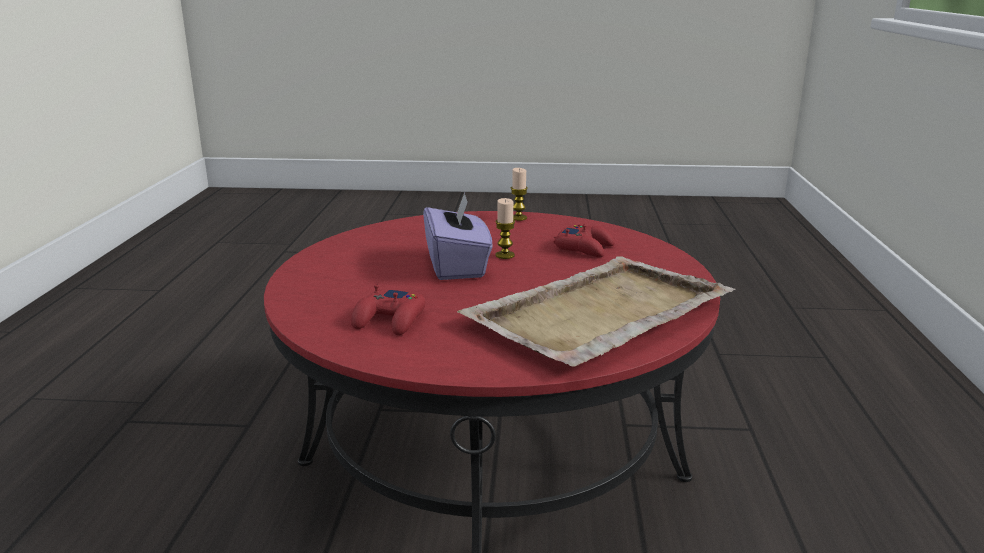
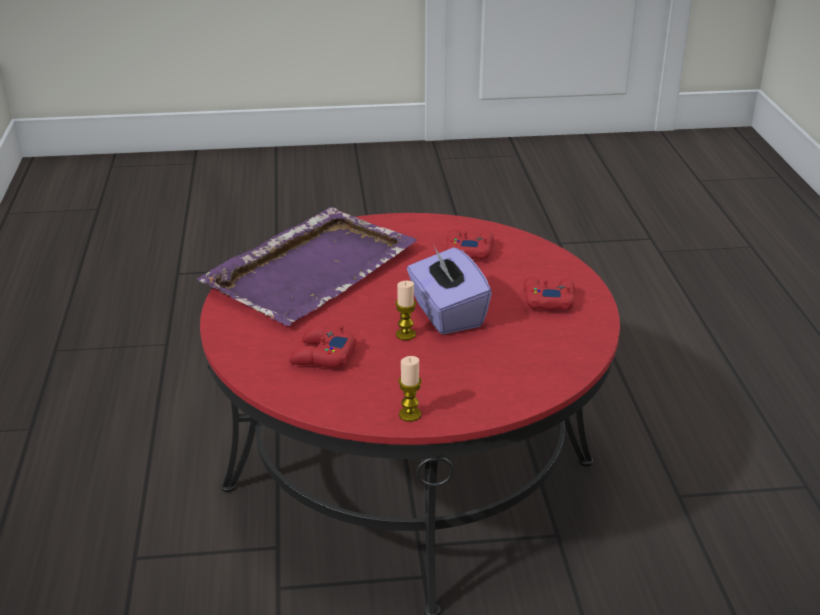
camera: 170 degrees right, 10 degrees up
beige tray [457,256,735,367] -> purple tray [197,207,417,326]
none -> red game controller [524,277,575,310]

